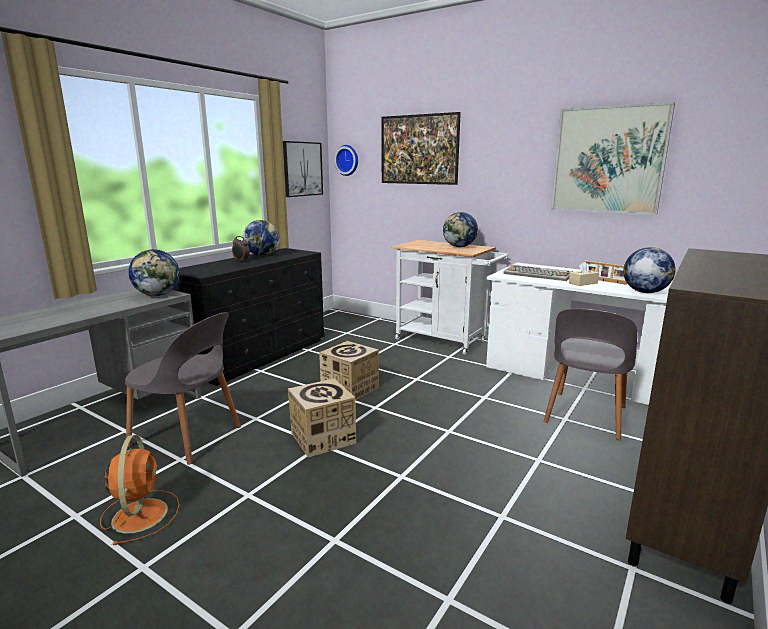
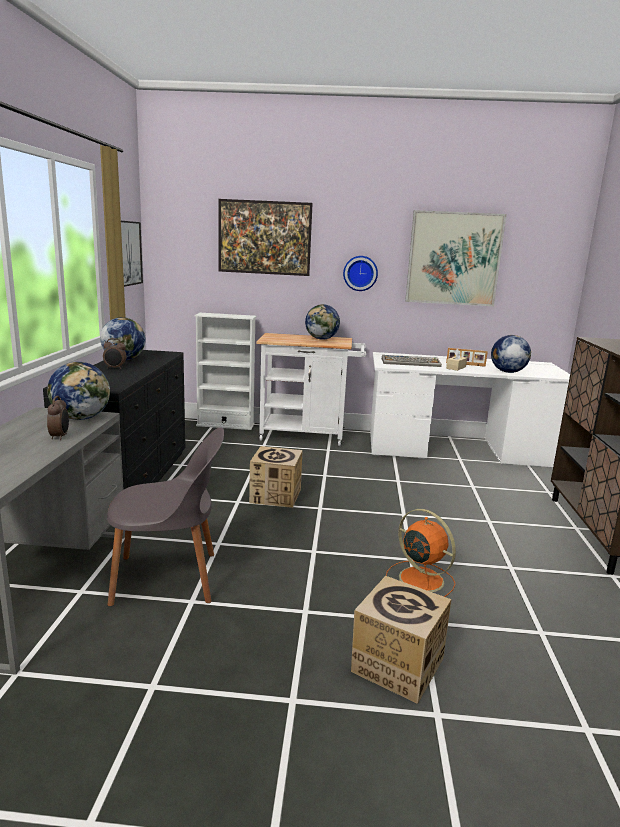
camera: 30 degrees left, 0 degrees up
orange fan [100,435,179,545] -> orange fan moved to [386,509,456,597]
cardboard box [288,379,356,458] -> cardboard box moved to [351,576,451,704]
wall clock [334,145,358,176] -> wall clock moved to [343,256,378,291]
grey chair [543,309,637,440] -> none
none -> alarm clock [47,396,69,440]
none -> white bookcase [194,313,256,430]

